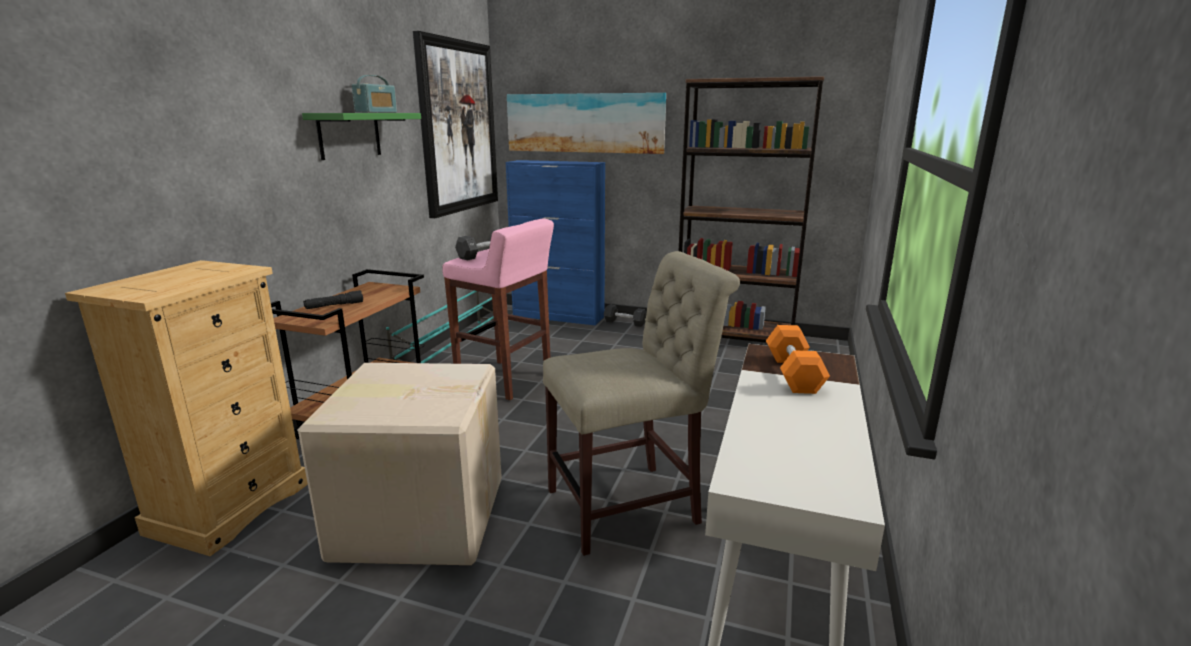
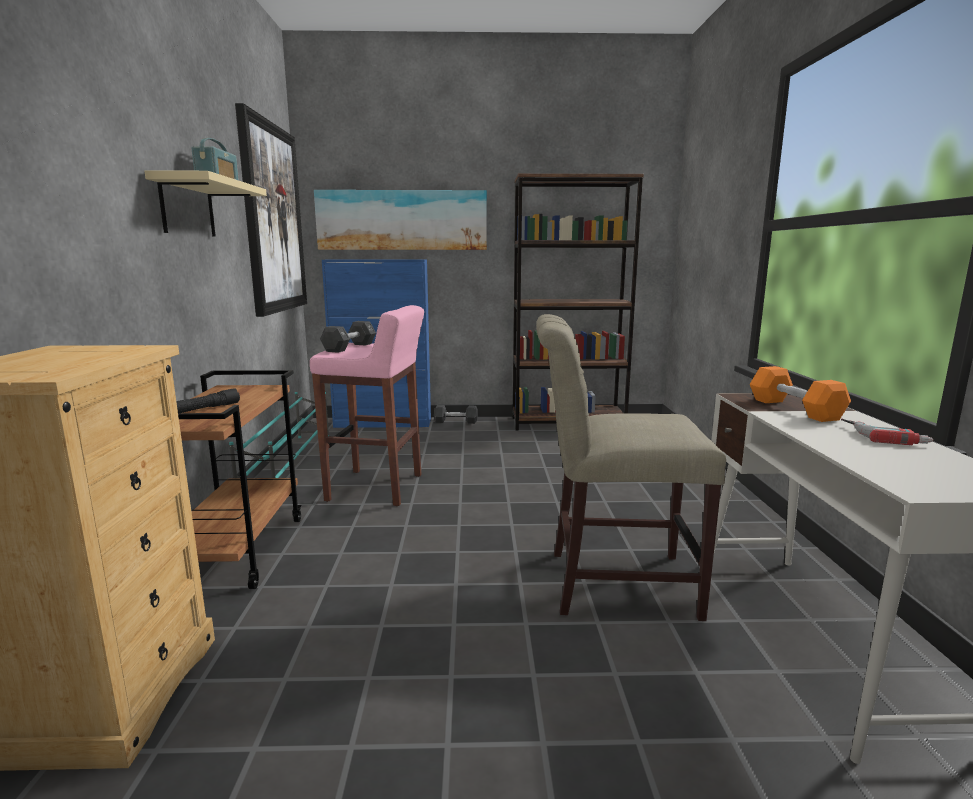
camera: 20 degrees left, 5 degrees down
cardboard box [298,363,502,565] -> none
green shelf [302,113,421,160] -> beige shelf [145,170,267,237]
beige chair [543,251,740,556] -> beige chair turned 135 degrees counterclockwise [536,314,726,621]
none -> power drill [841,419,933,445]

